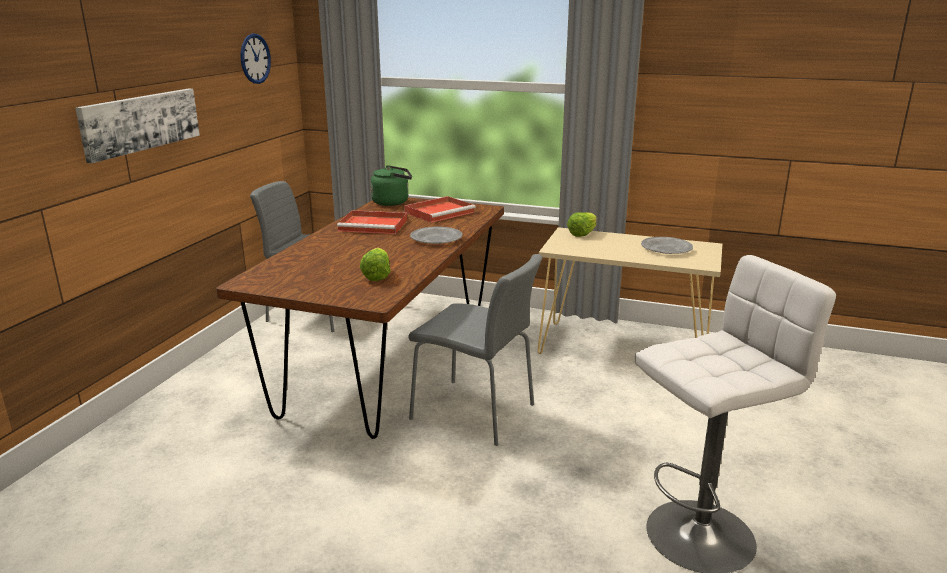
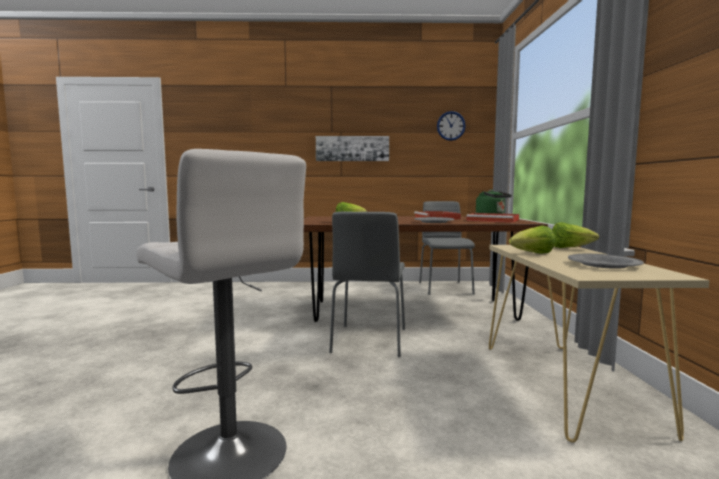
camera: 70 degrees right, 15 degrees down
none -> lettuce [509,225,555,254]

